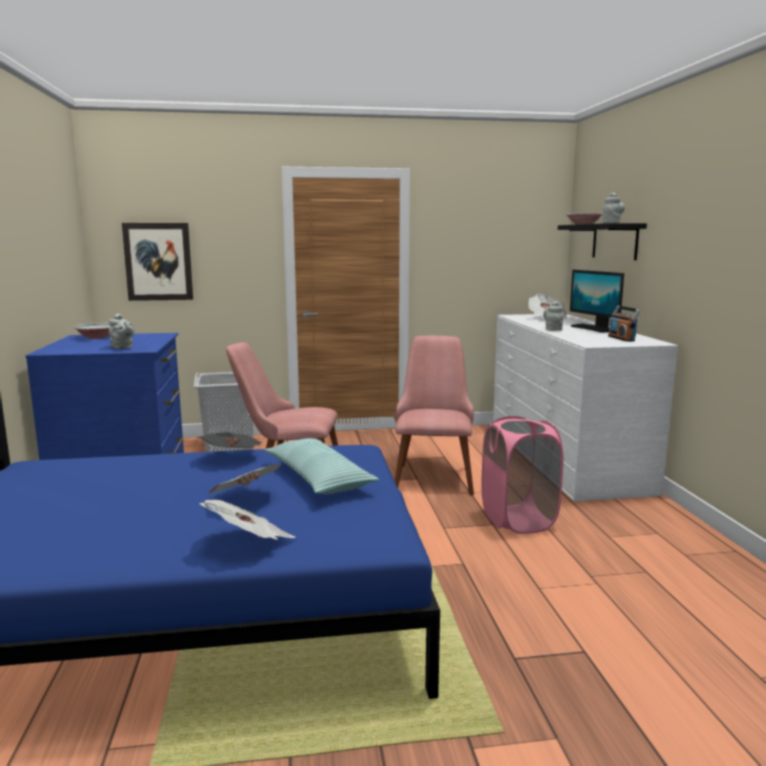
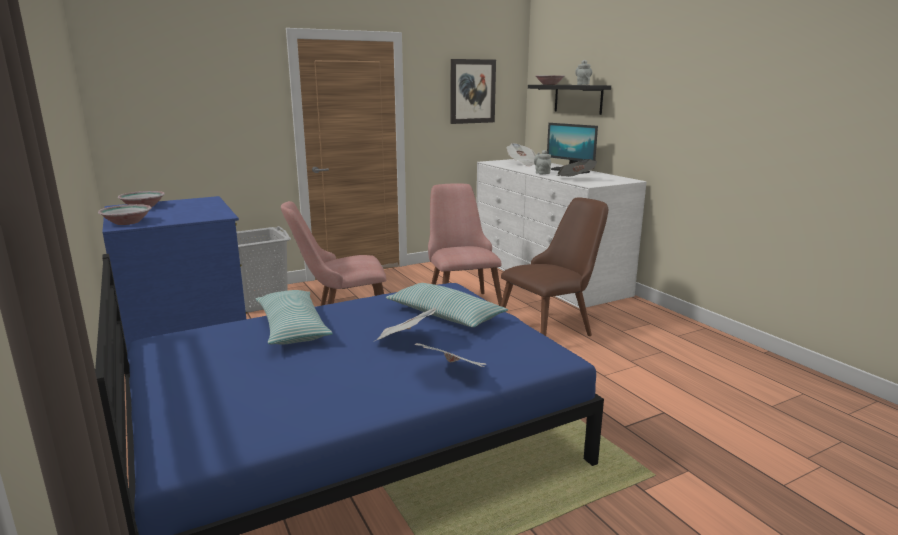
camera: 20 degrees left, 5 degrees up
grey teapot [109,314,135,349] -> none
picture [122,223,193,301] -> picture moved to [451,59,496,124]
newspaper [197,433,262,448] -> newspaper moved to [557,159,597,177]
pink laundry basket [481,416,563,534] -> brown chair [500,197,608,336]
radio [608,306,641,342] -> none
none -> bowl [98,204,152,225]
none -> pillow [256,290,333,345]

